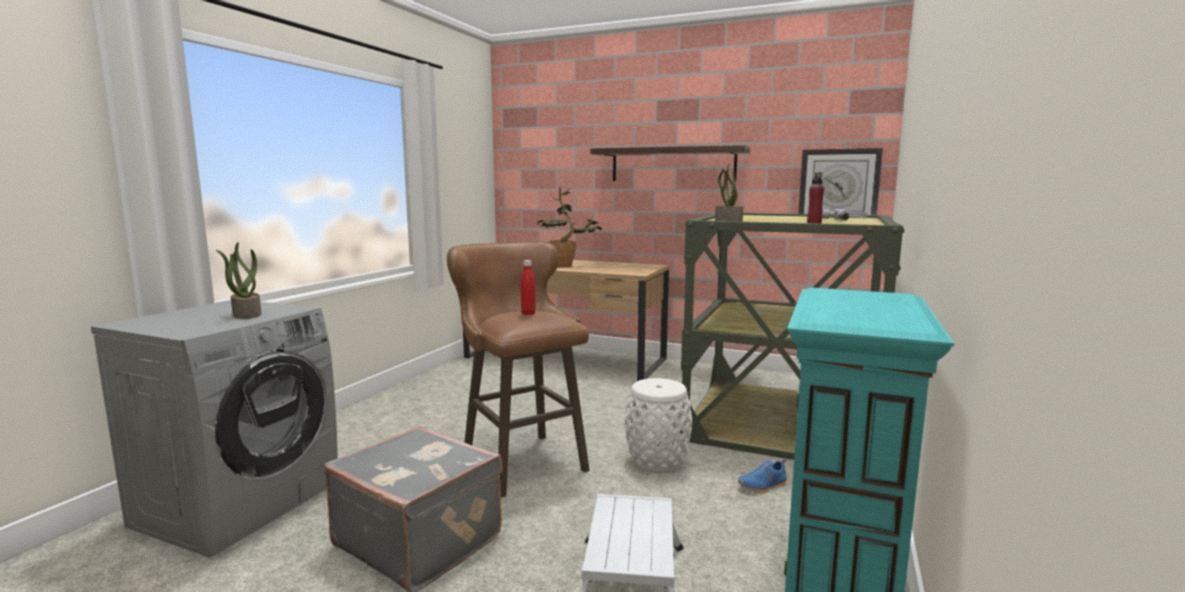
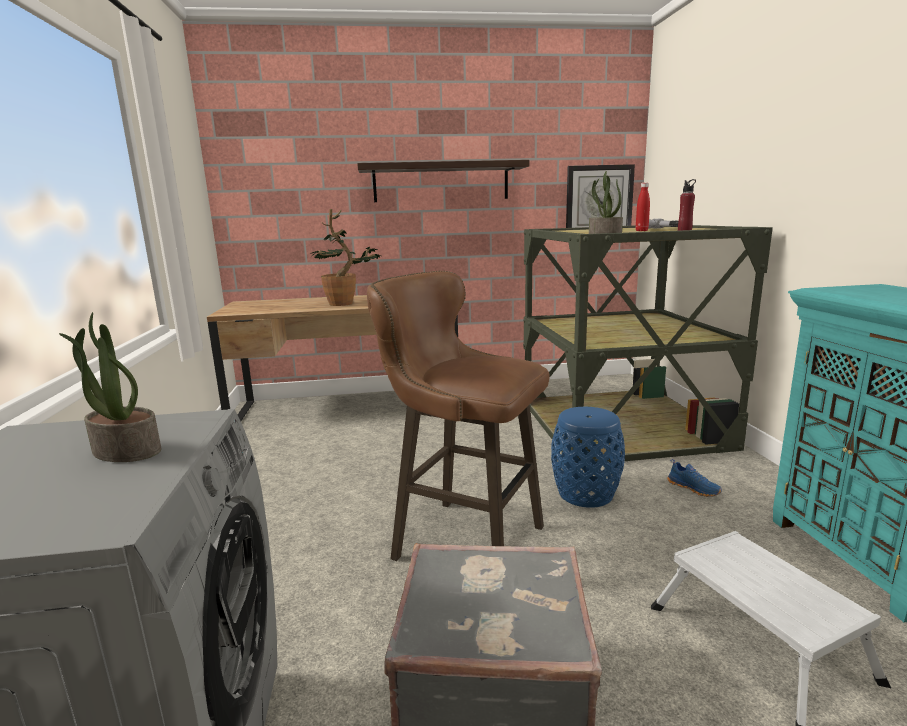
camera: 30 degrees left, 5 degrees up
red bottle [521,260,536,315] -> red bottle moved to [636,183,650,231]
white stool [625,378,692,473] -> blue stool [551,407,625,508]
blue shoe [738,459,787,493] -> blue shoe turned 75 degrees counterclockwise [667,459,722,497]

